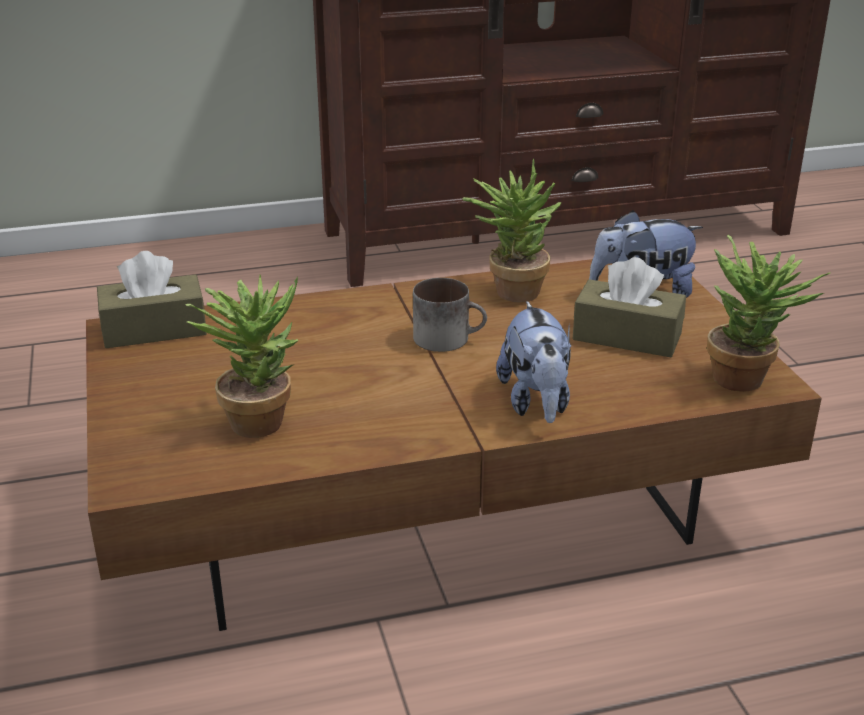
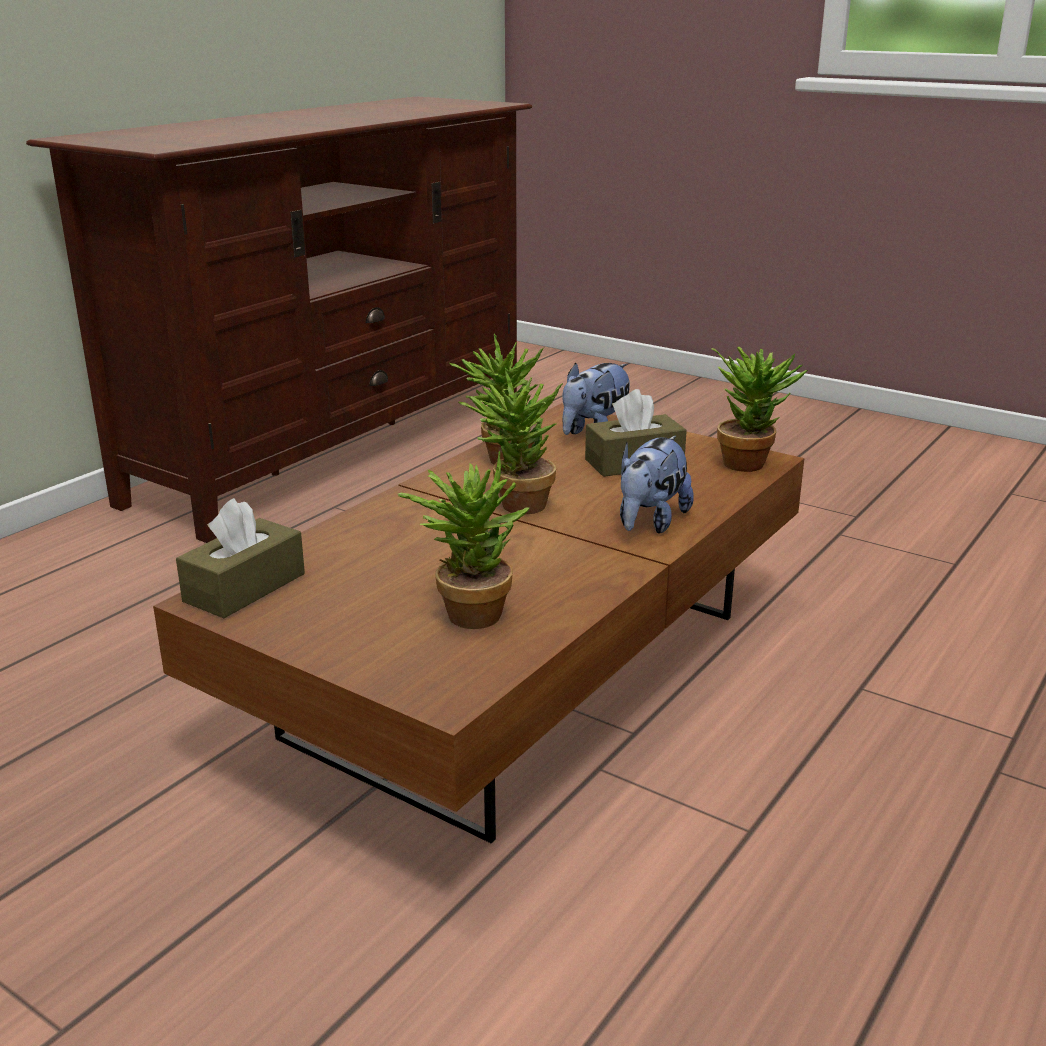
camera: 40 degrees left, 5 degrees down
mug [413,278,487,352] -> potted plant [458,367,563,514]
plush toy [496,301,571,423] -> plush toy turned 75 degrees clockwise [620,436,694,534]

